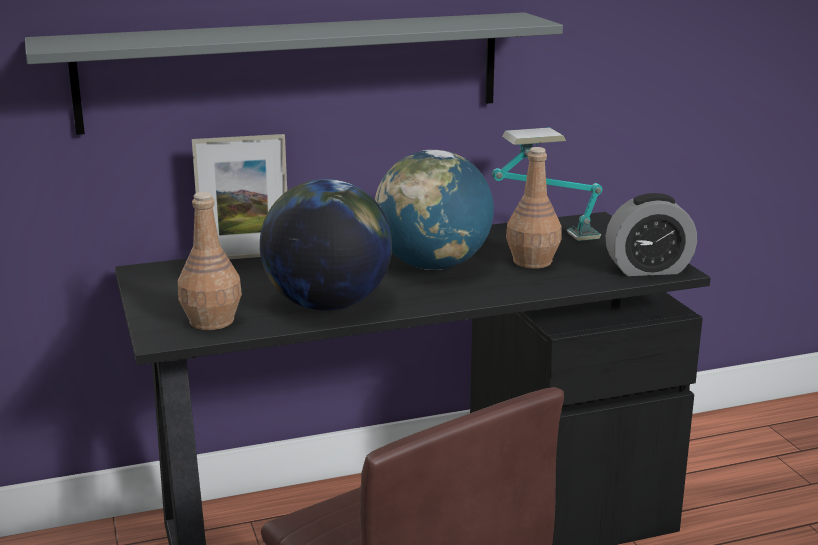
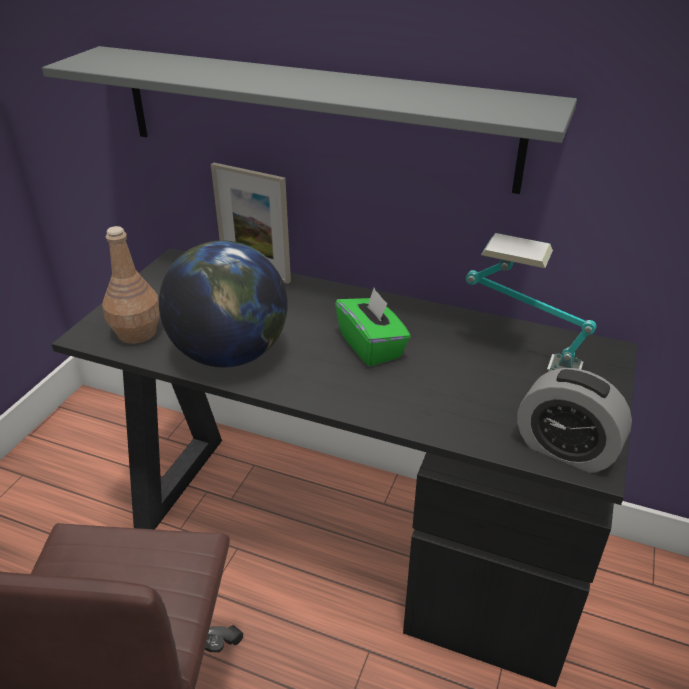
camera: 40 degrees right, 15 degrees up
globe [375,150,494,270] -> green tissue box [335,288,411,366]
brown bottle [506,147,561,269] -> none

